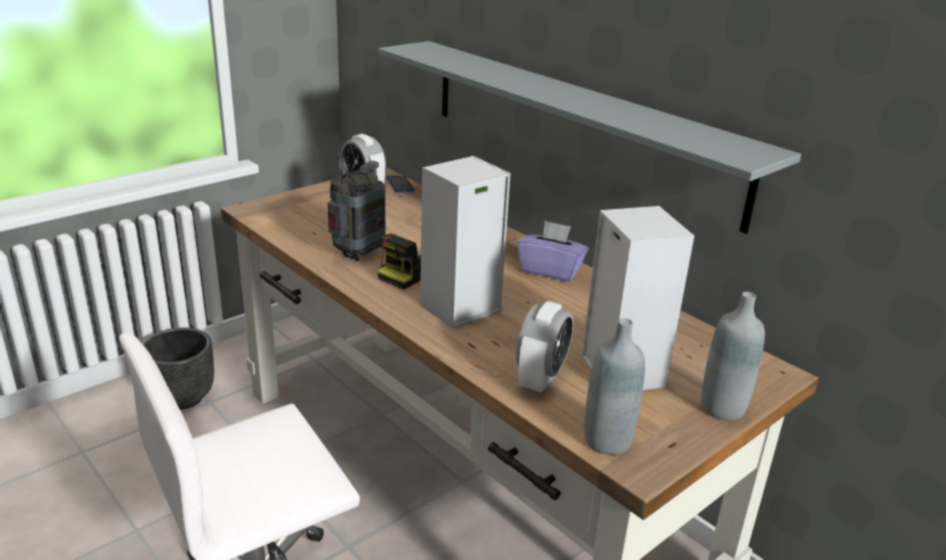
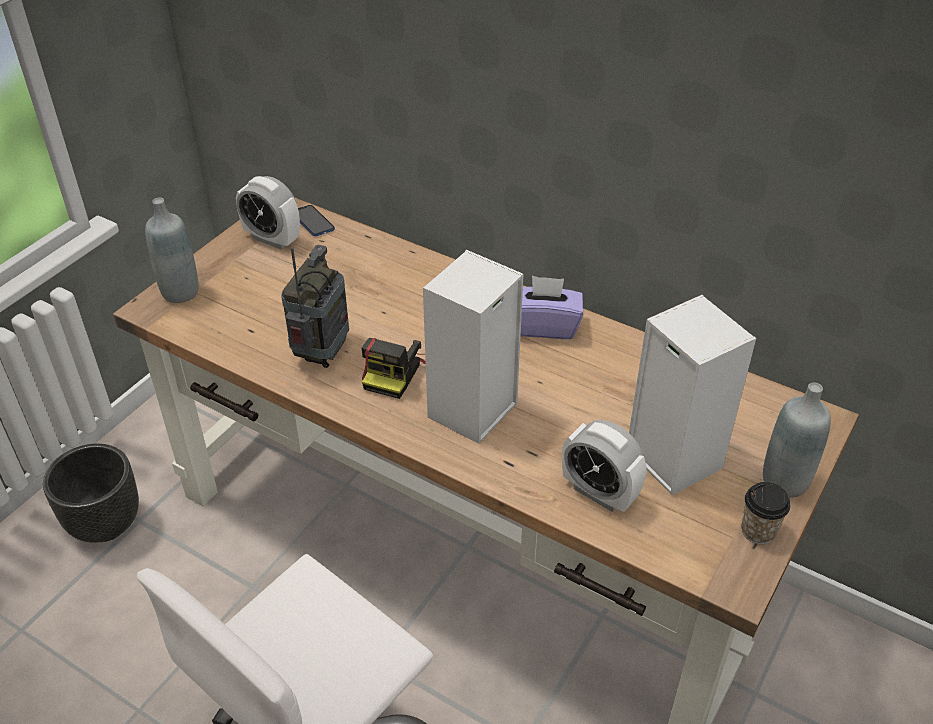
camera: 15 degrees left, 15 degrees up
grey shelf [378,41,801,234] -> none
alarm clock [516,301,574,394] -> alarm clock turned 120 degrees clockwise [562,420,646,512]
grey bottle [584,318,645,455] -> grey bottle moved to [145,198,199,303]
none -> cup [741,482,790,544]

